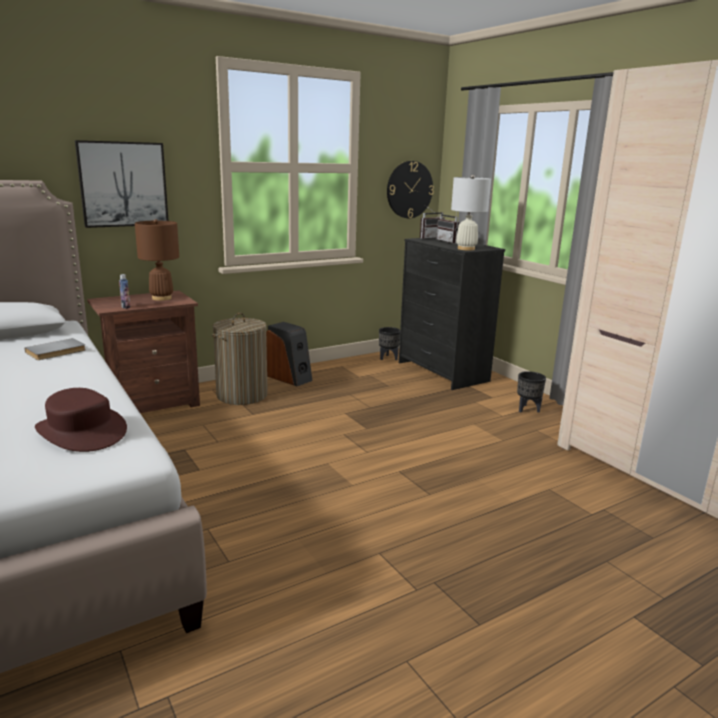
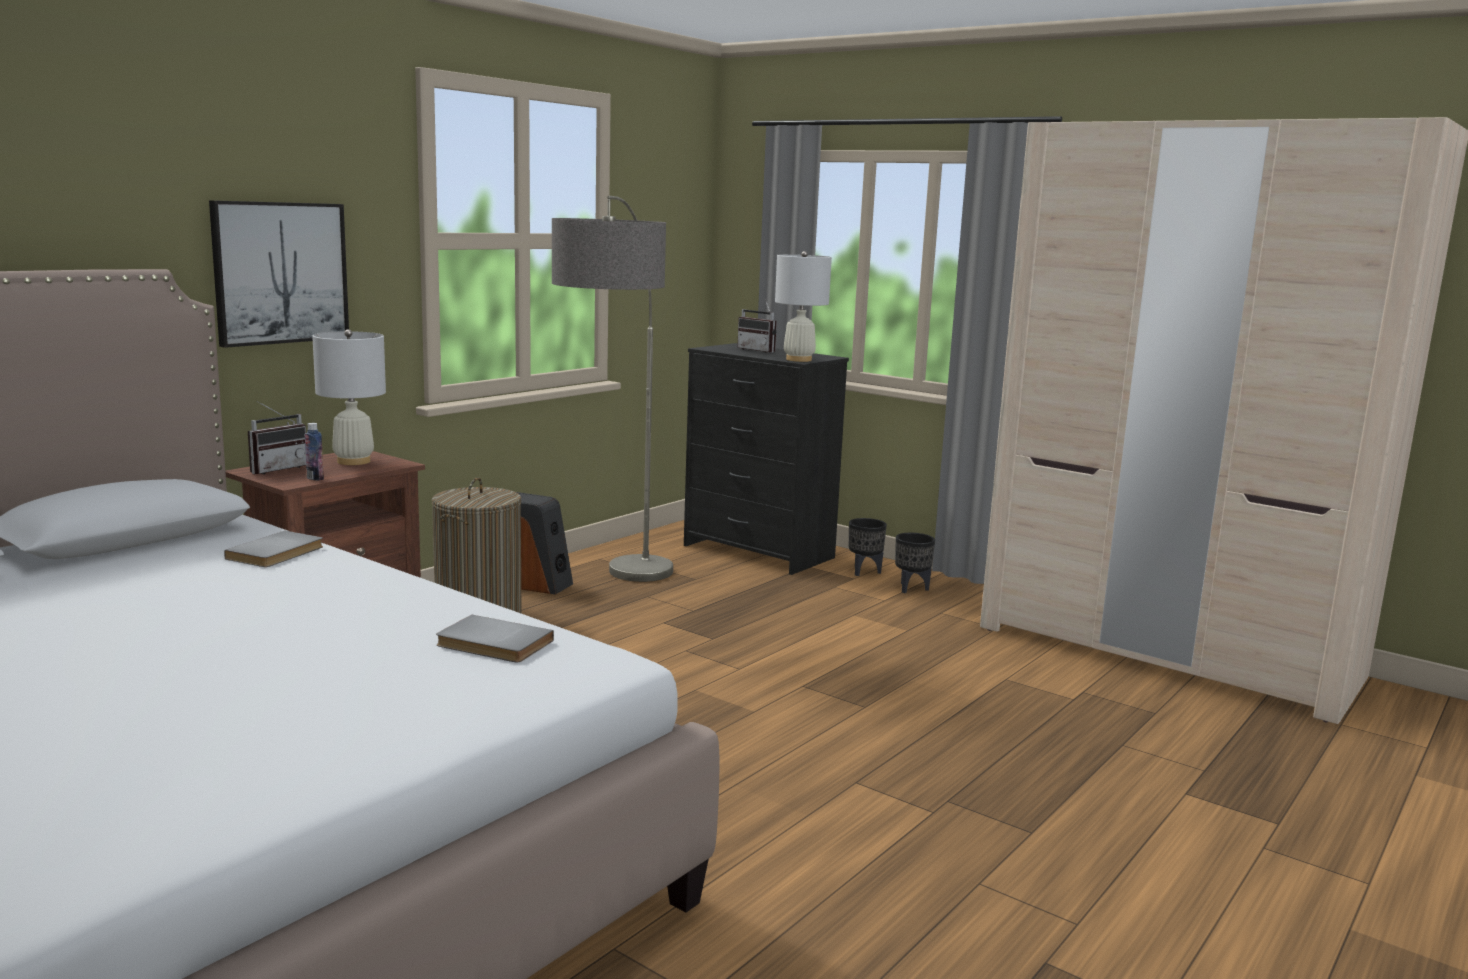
camera: 20 degrees left, 5 degrees down
brown hat [35,388,127,452] -> grey book [436,615,554,662]
brown table lamp [135,219,179,301] -> white table lamp [312,329,386,465]
black planter [379,327,400,360] -> black planter moved to [849,518,887,576]
wall clock [387,161,434,218] -> none
radio [420,206,445,239] -> radio moved to [248,401,306,474]
none -> floor lamp [552,196,673,582]

